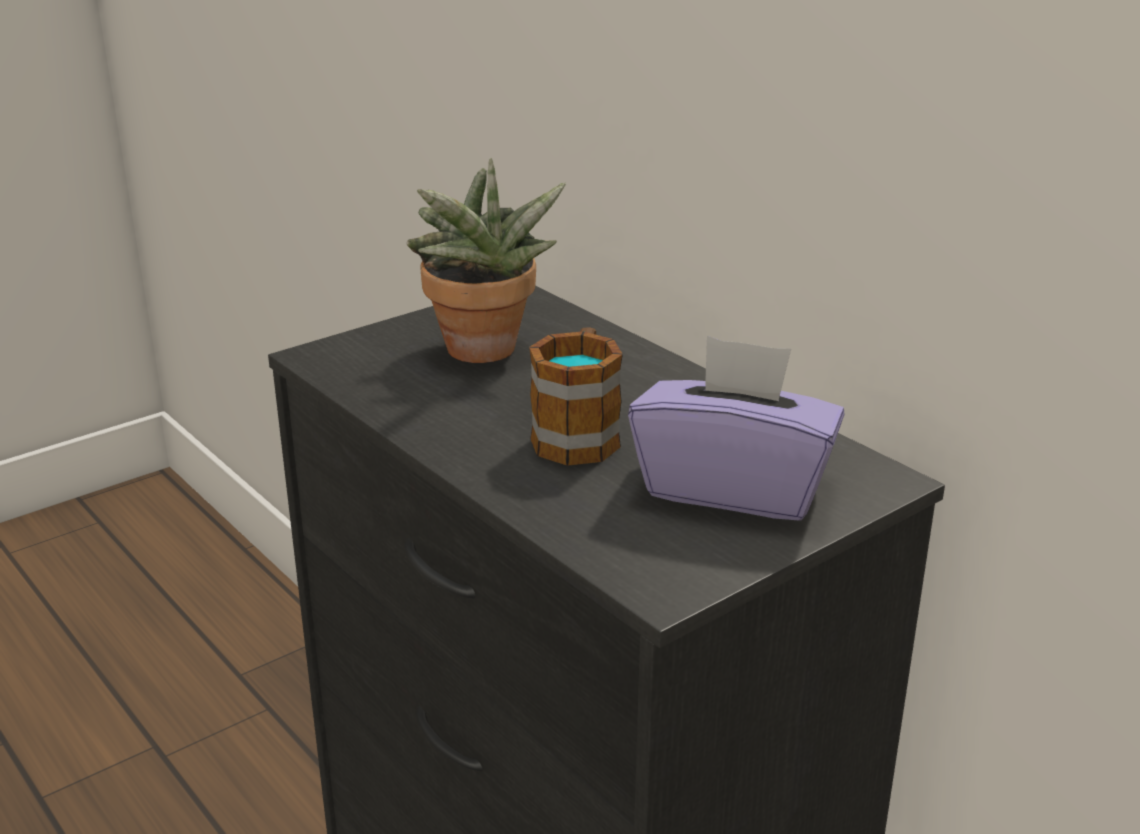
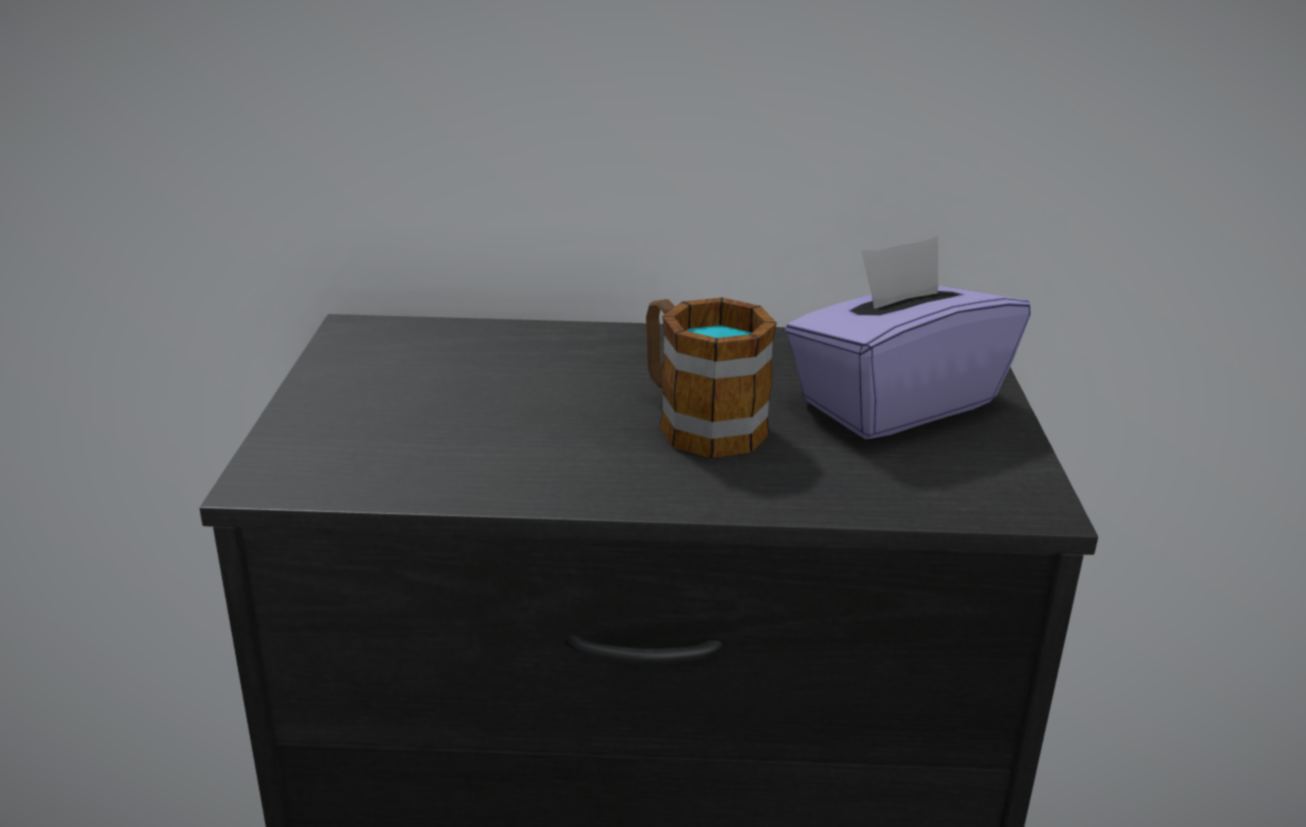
camera: 50 degrees left, 0 degrees up
potted plant [407,158,566,363] -> none

